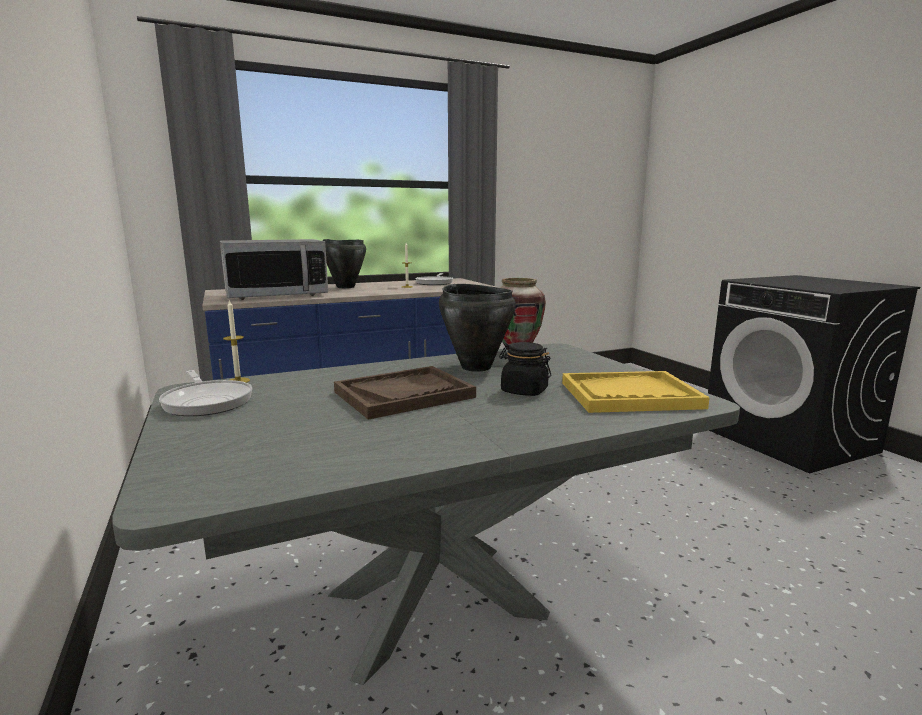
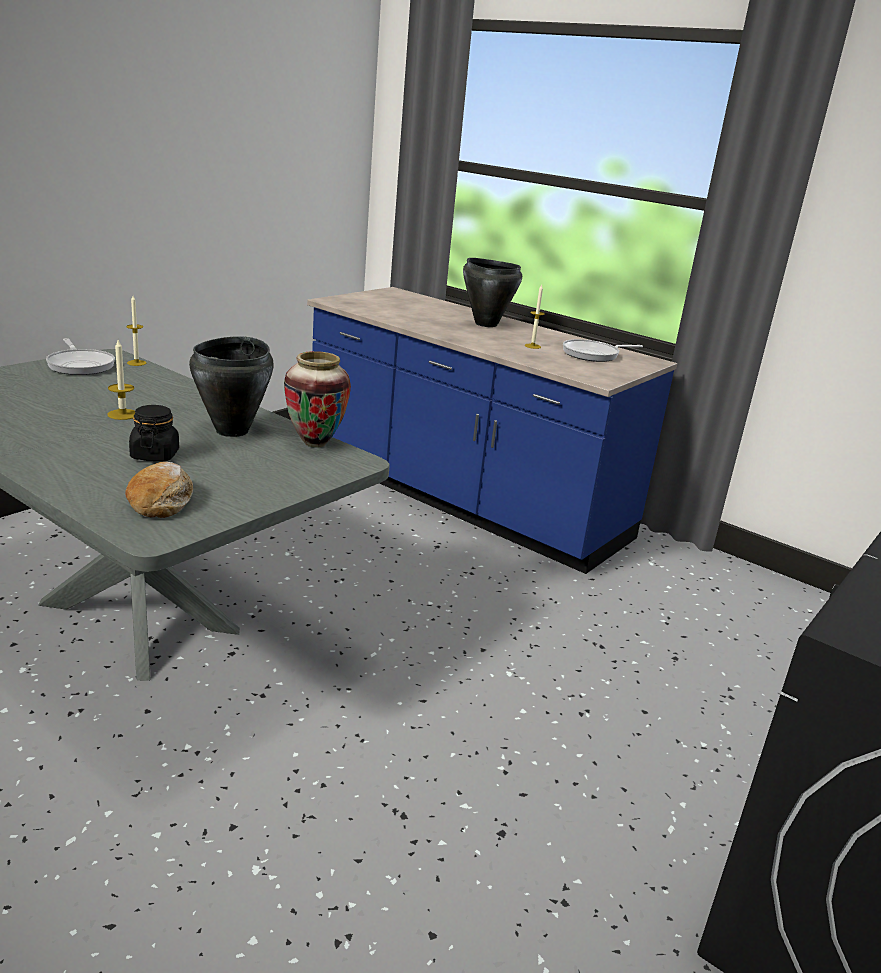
camera: 60 degrees right, 10 degrees up
frying pan [159,370,252,416] -> frying pan turned 60 degrees counterclockwise [46,338,115,375]
microwave [220,239,328,300] -> none
brown tray [334,366,476,420] -> candle [108,340,135,420]
yellow tray [562,371,710,413] -> bread [125,462,193,518]

